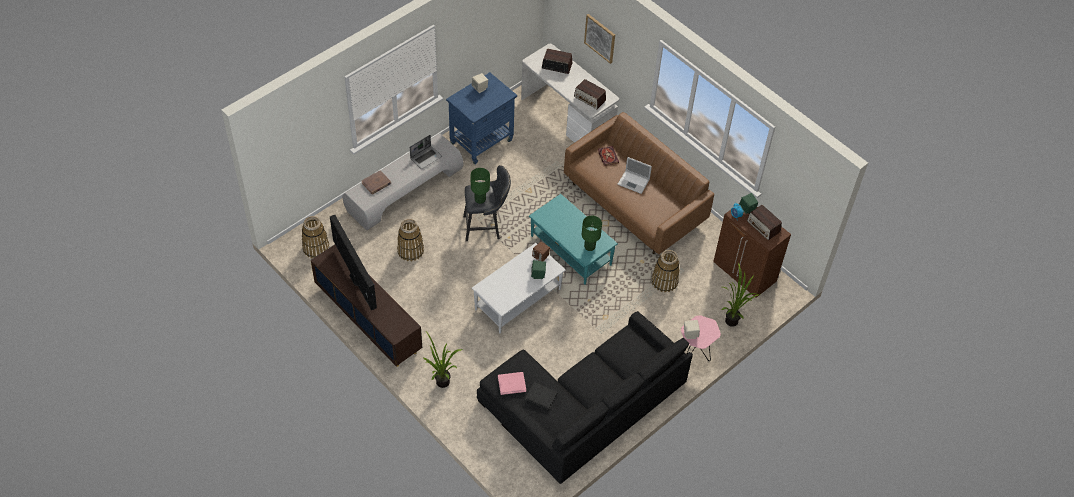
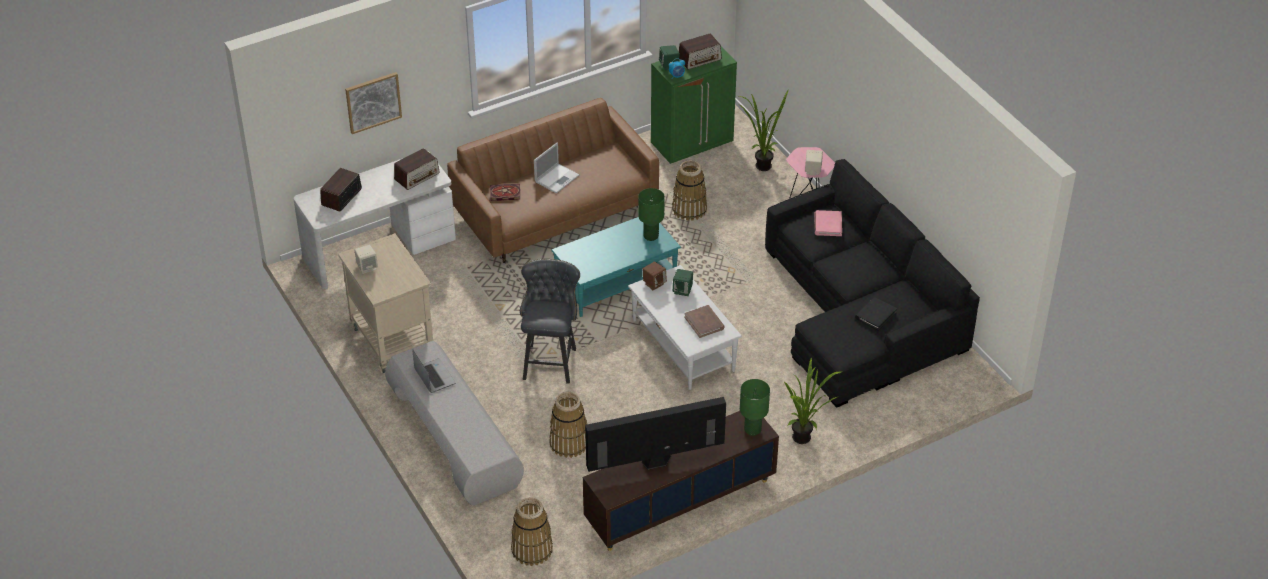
camera: 75 degrees left, 10 degrees down
brown book [361,170,391,194] -> brown book moved to [684,305,724,338]
blue cart [446,72,517,165] -> beige cart [338,233,433,373]
green table lamp [471,168,490,204] -> green table lamp moved to [740,379,770,436]
pink book [498,372,526,395] -> pink book moved to [814,210,842,236]
brown cabinet [713,204,791,298] -> green cabinet [651,47,737,164]

